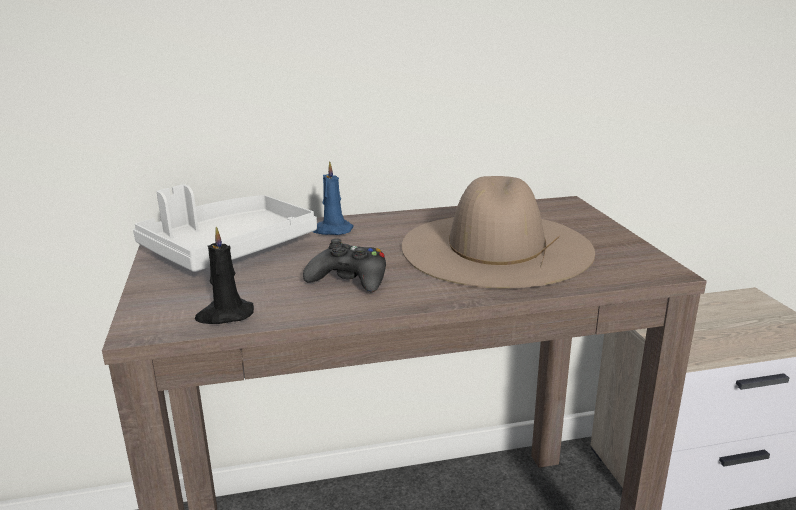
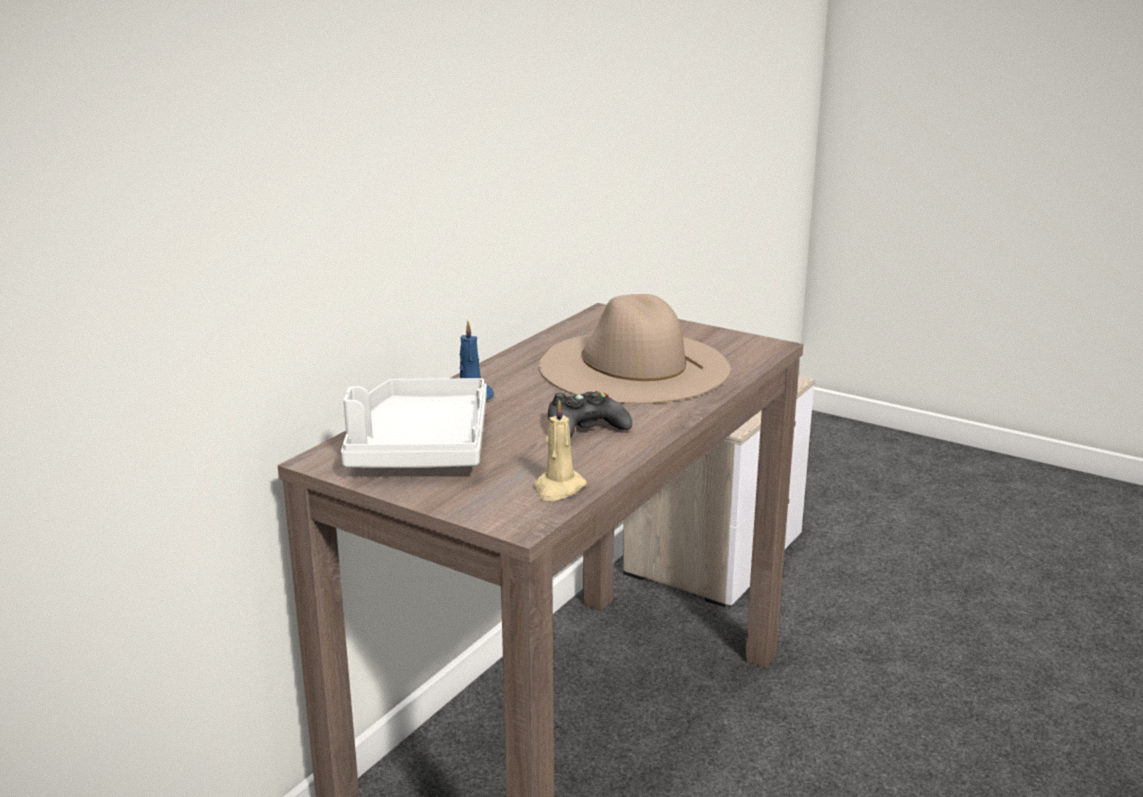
camera: 45 degrees left, 0 degrees up
black candle [195,227,254,324] -> beige candle [534,400,587,501]

